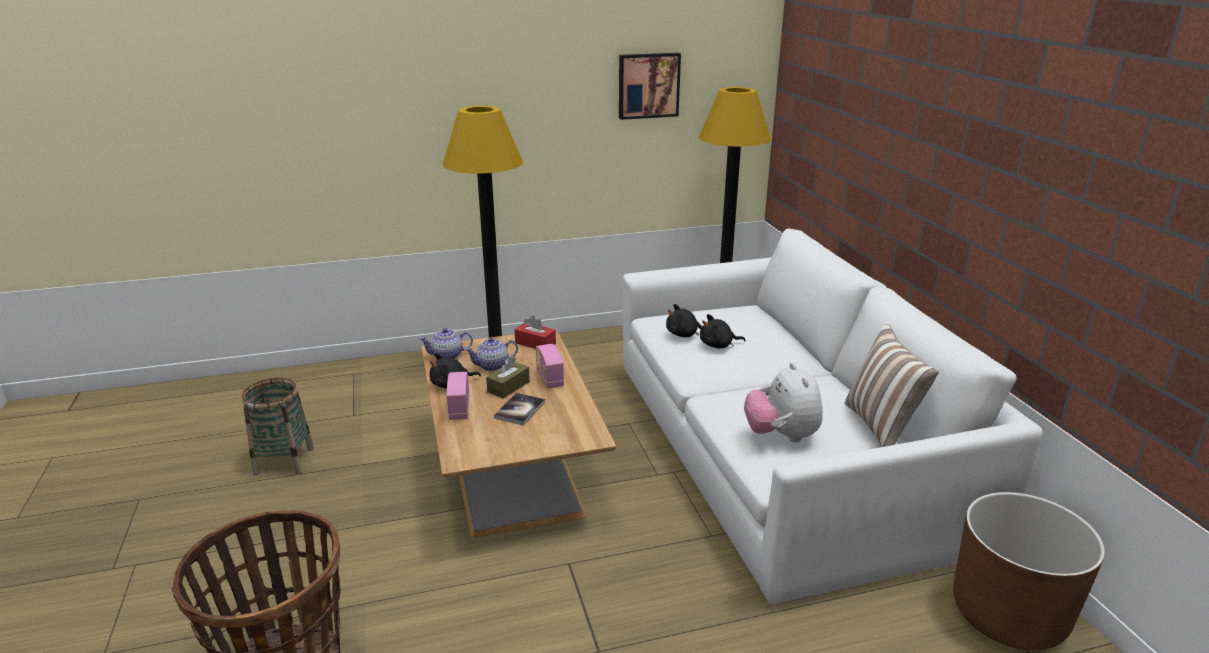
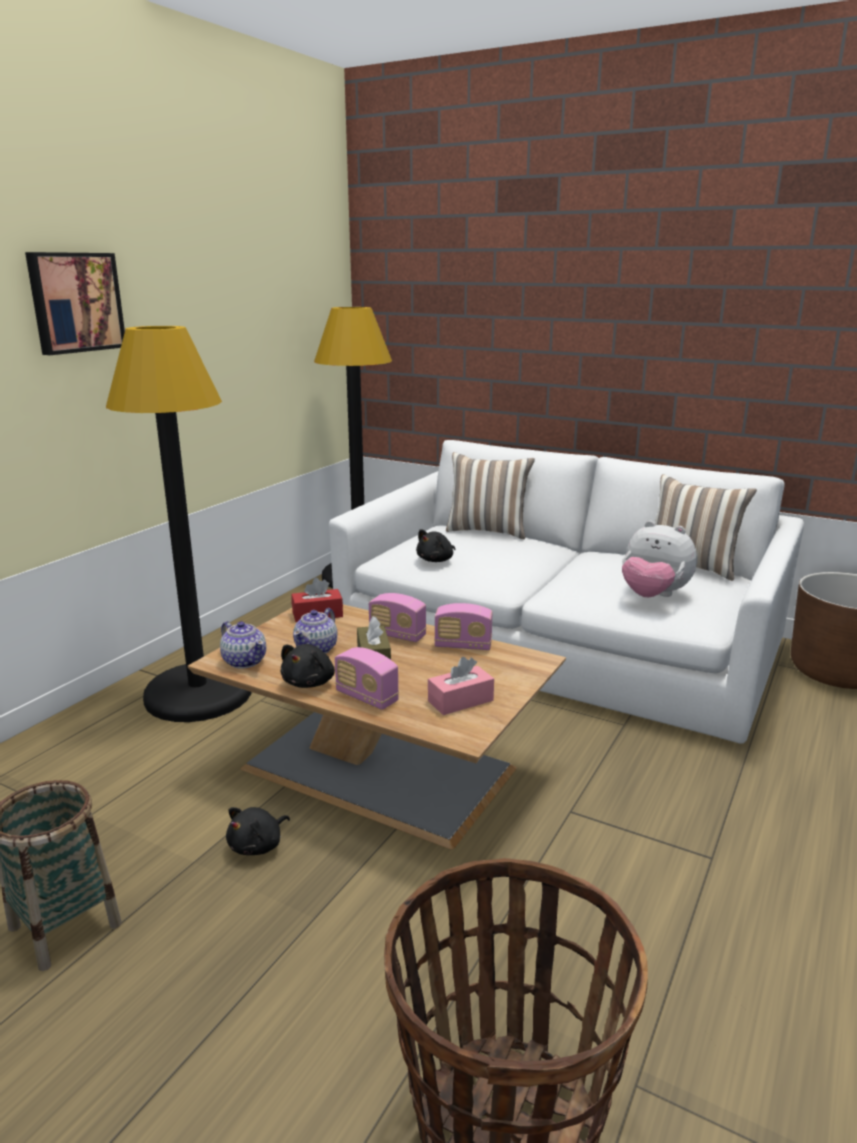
camera: 45 degrees left, 5 degrees down
teapot [419,328,473,359] -> teapot turned 75 degrees counterclockwise [220,621,266,669]
book [494,393,545,426] -> none
picture [619,53,681,120] -> picture moved to [25,252,125,355]
black plush toy [700,314,746,349] -> black plush toy moved to [226,807,290,855]
none -> pink tissue box [428,657,494,715]
none -> radio [434,603,493,650]
none -> pillow [446,452,535,540]

